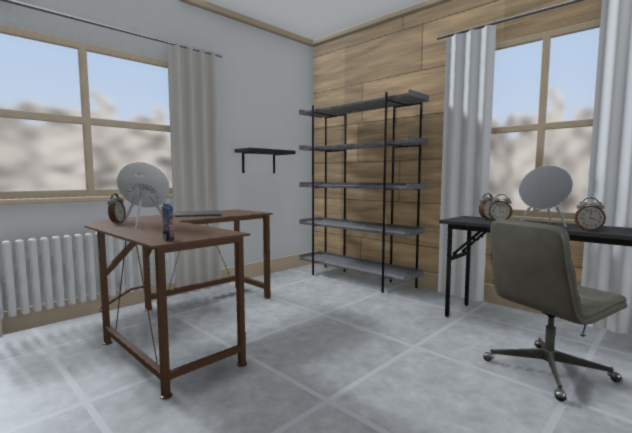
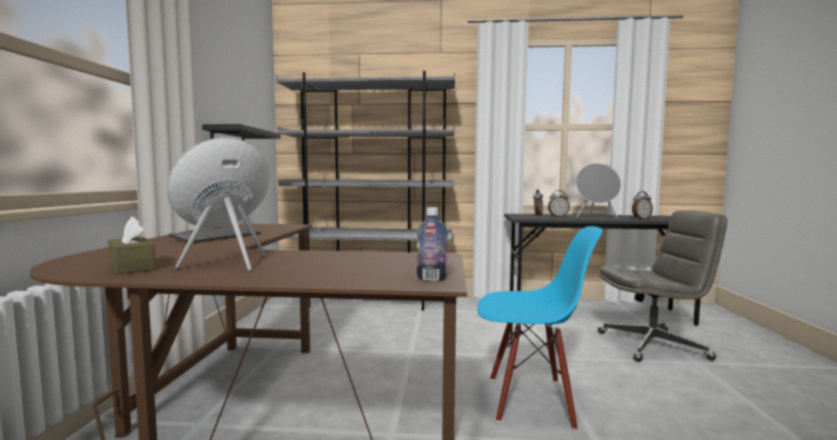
camera: 40 degrees left, 0 degrees up
alarm clock [107,194,126,224] -> brown tissue box [108,216,156,274]
grey office chair [483,219,627,402] -> grey office chair turned 120 degrees counterclockwise [598,210,727,362]
none -> blue chair [477,226,603,430]

